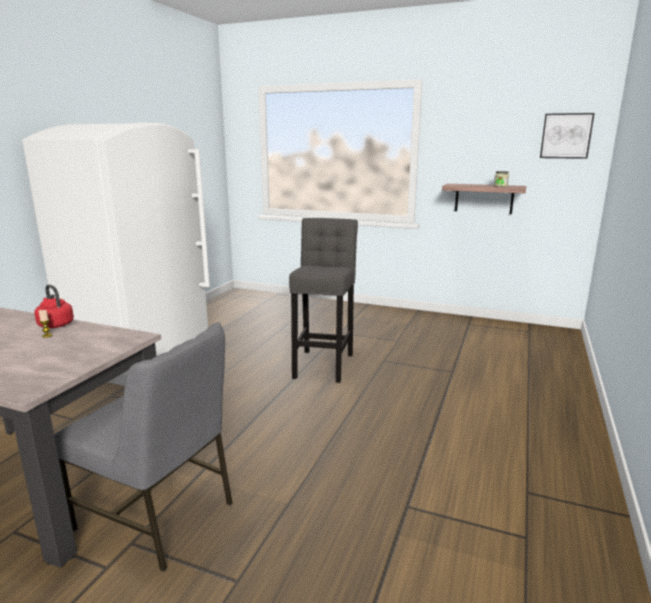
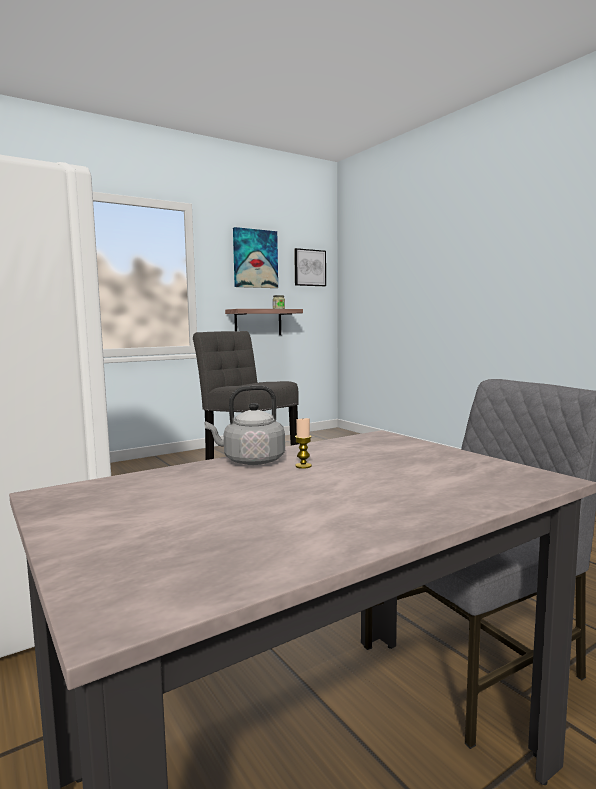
camera: 55 degrees left, 10 degrees down
red kettle [34,285,74,328] -> grey kettle [205,385,285,465]
none -> picture [233,227,278,288]

